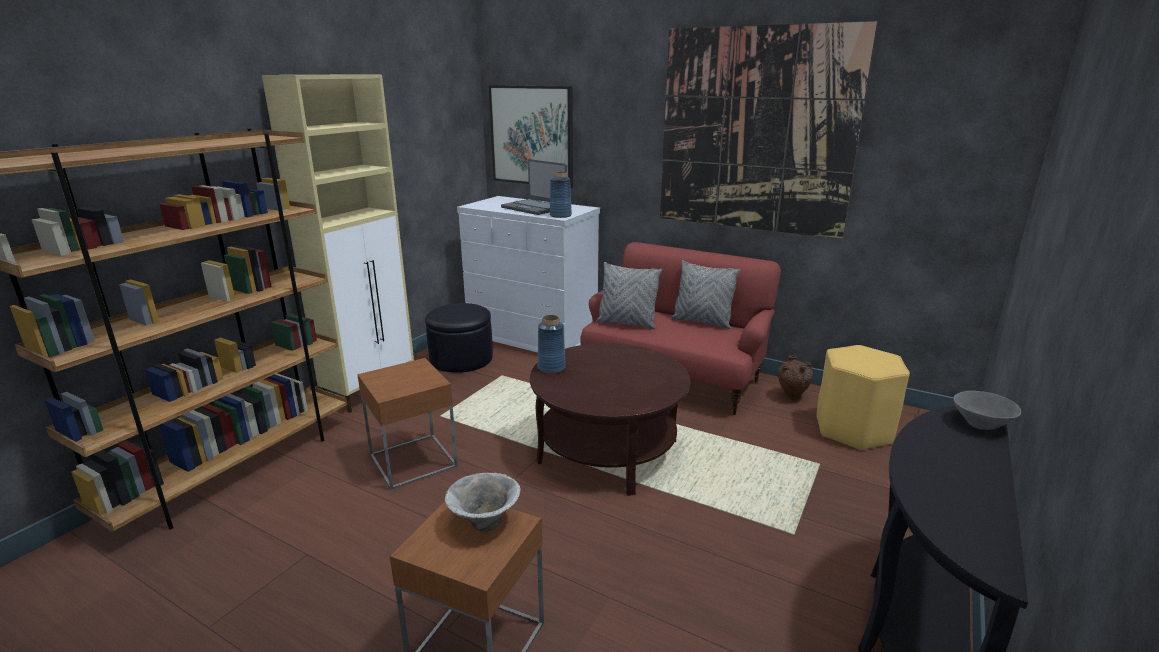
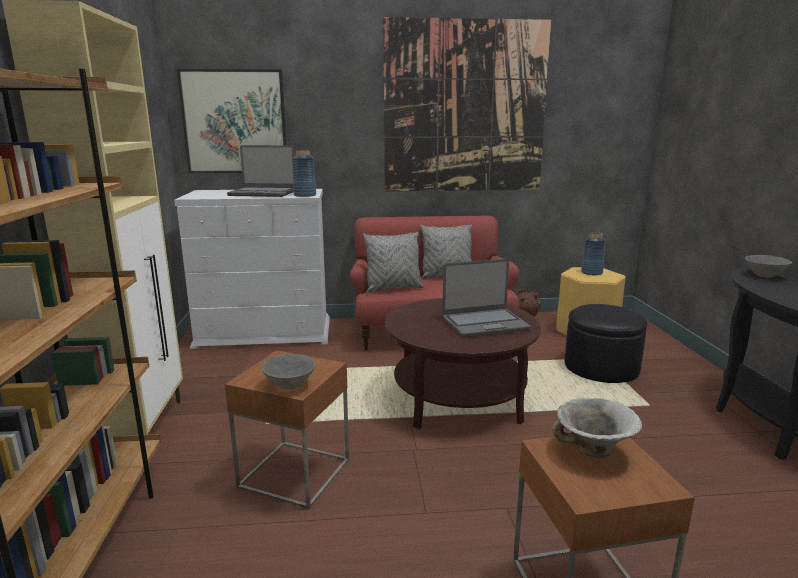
camera: 35 degrees left, 5 degrees down
black ottoman [425,303,493,373] -> black ottoman moved to [565,304,647,383]
blue vase [538,315,566,374] -> blue vase moved to [581,232,606,275]
none -> grey bowl [262,354,315,389]
none -> laptop [442,259,531,338]

